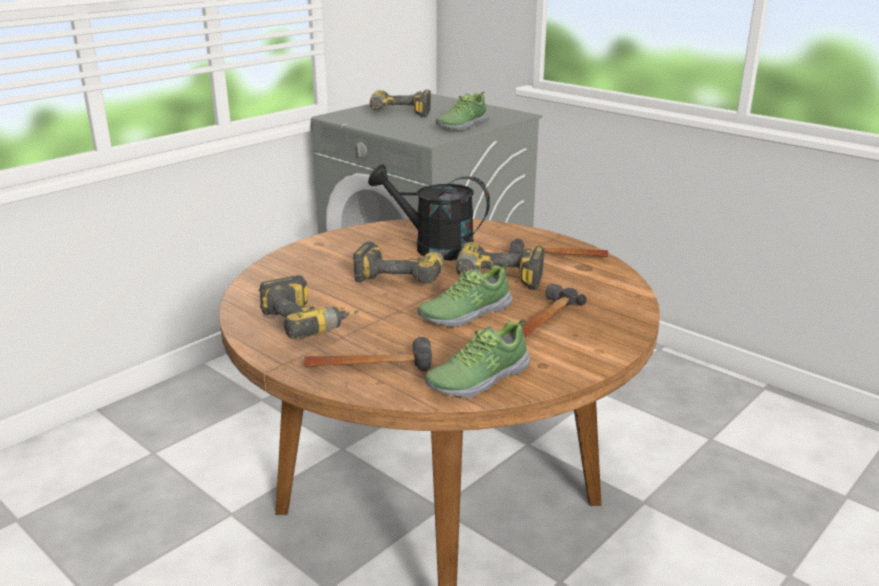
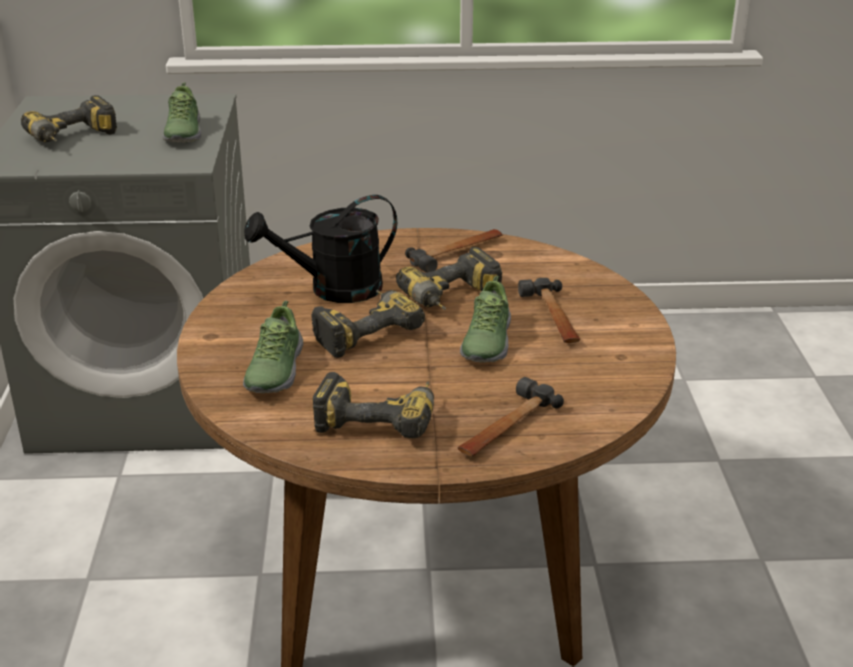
camera: 45 degrees left, 5 degrees up
shoe [425,319,530,398] -> shoe moved to [243,301,303,393]

